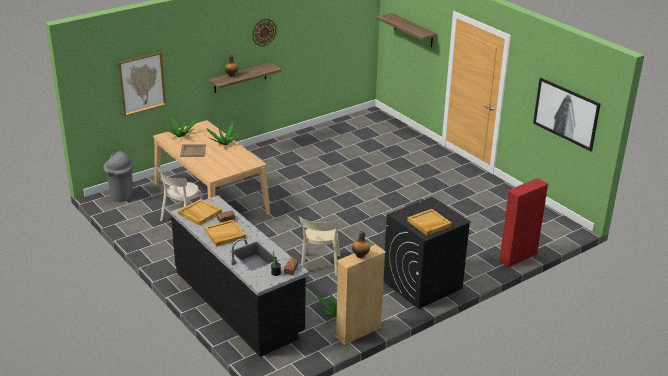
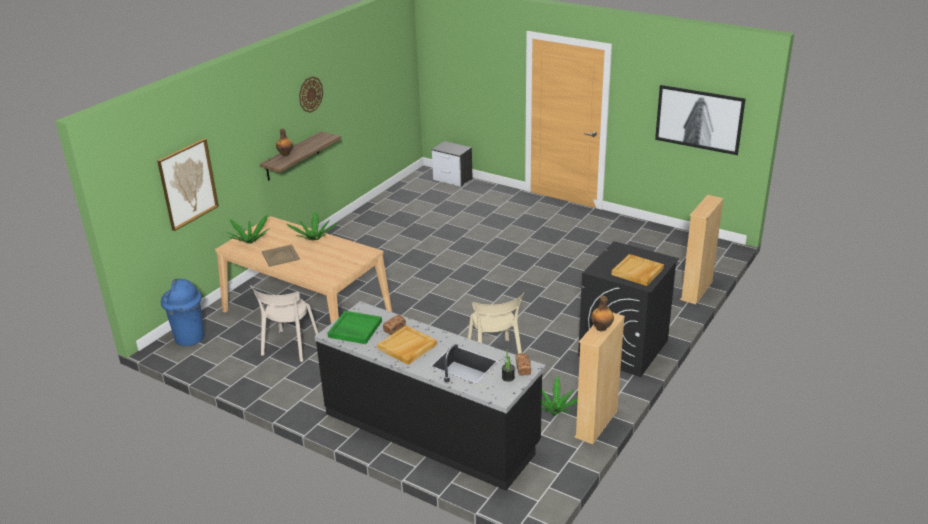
camera: 20 degrees left, 0 degrees up
grey trash can [103,151,134,202] -> blue trash can [161,279,205,346]
beige tray [178,199,222,225] -> green tray [328,311,382,344]
shelf [377,13,437,47] -> none
red bookcase [498,178,549,268] -> beige bookcase [680,195,724,305]
none -> nightstand [432,141,472,187]

